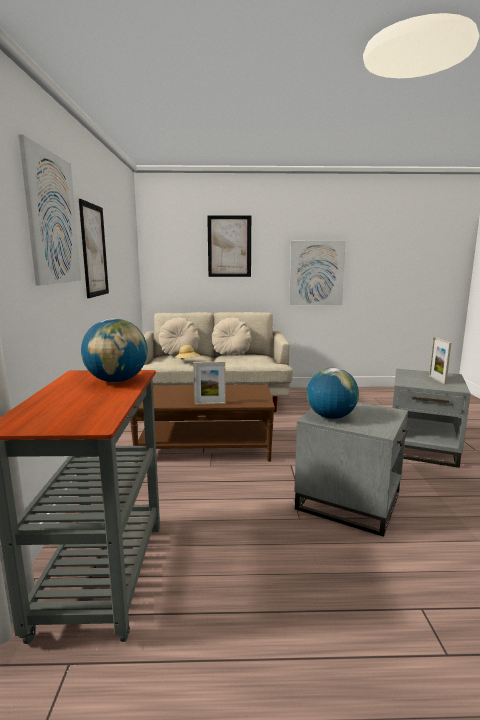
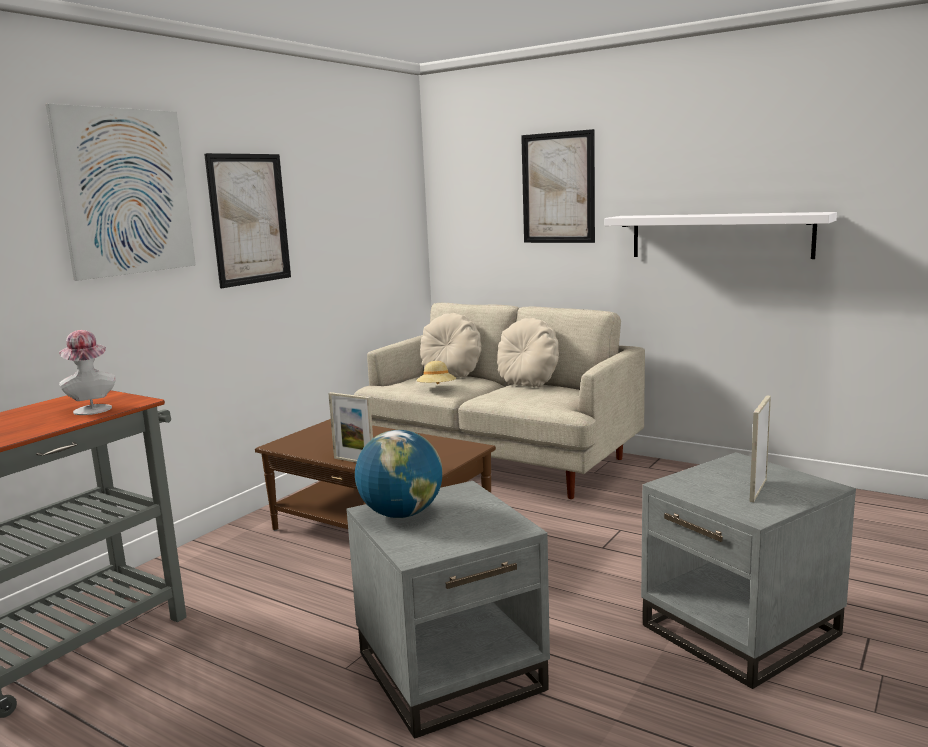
camera: 35 degrees right, 0 degrees up
globe [81,318,148,382] -> hat [59,330,116,415]
picture [289,241,346,305] -> white shelf [604,212,837,259]

